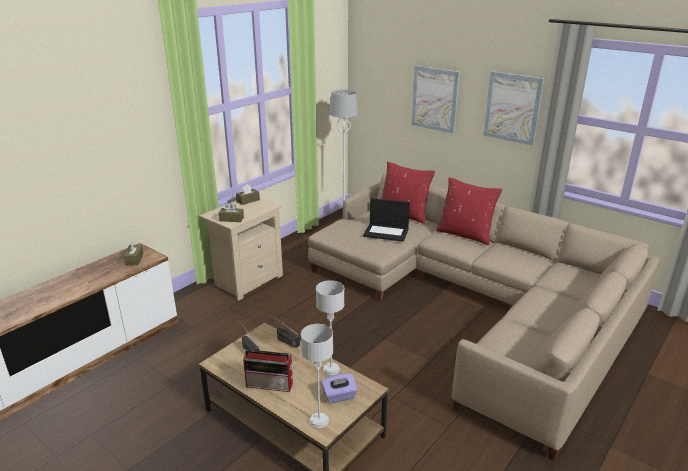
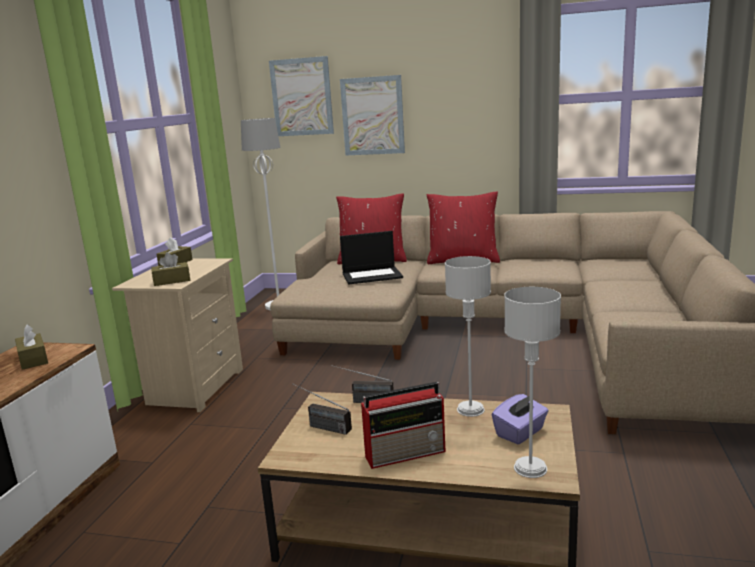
camera: 25 degrees left, 10 degrees down
picture [483,71,544,146] -> picture moved to [269,56,334,136]

